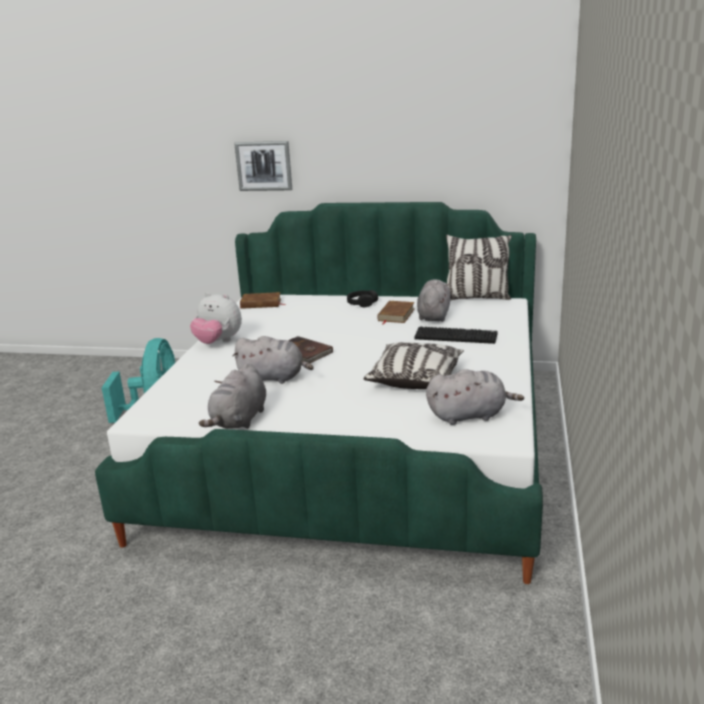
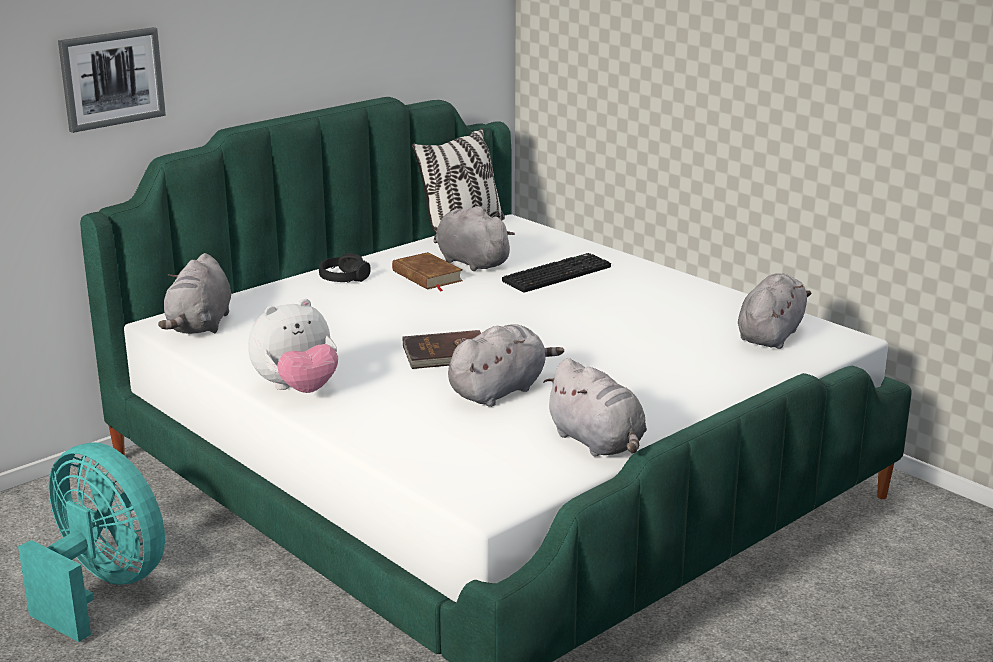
camera: 55 degrees left, 0 degrees up
brown book [240,292,286,309] -> grey plush toy [158,253,231,334]
pillow [364,342,464,389] -> none

